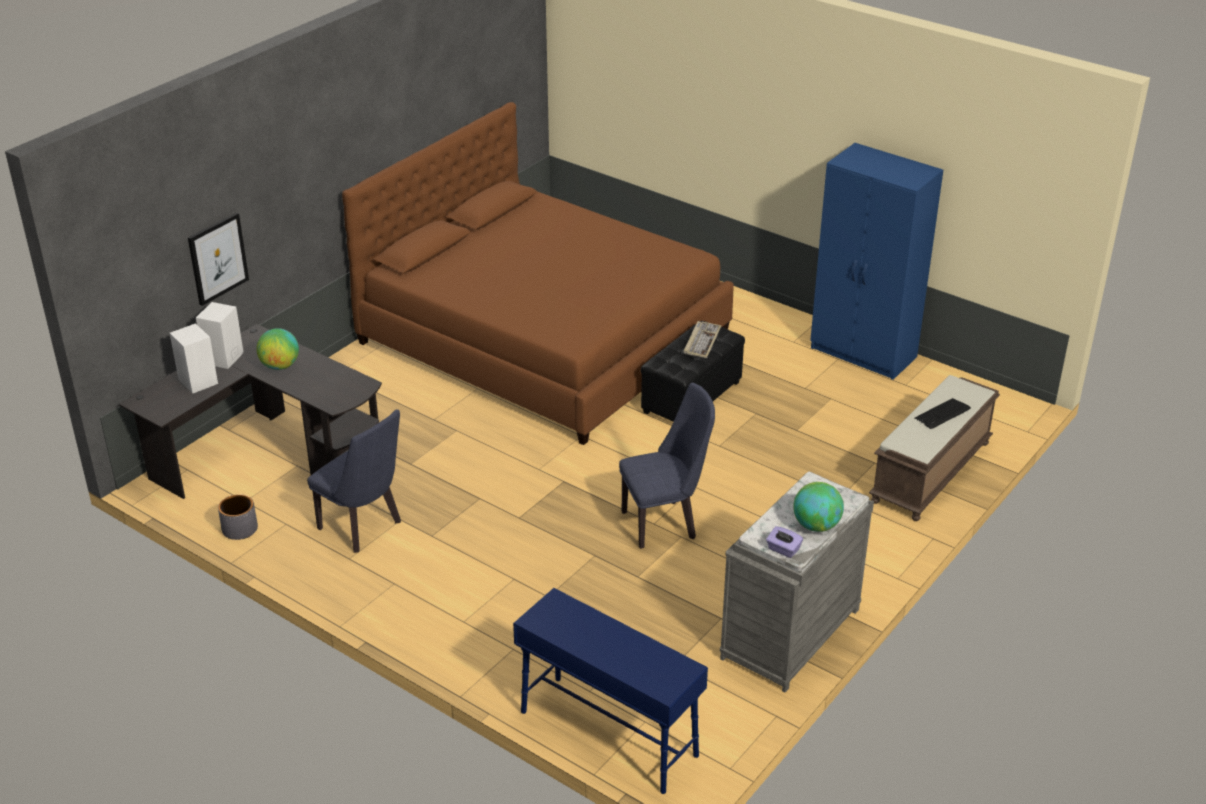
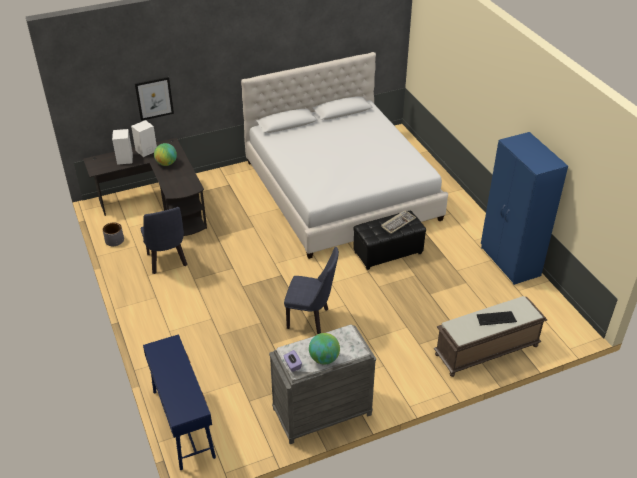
camera: 30 degrees right, 5 degrees up
brown bed [342,102,734,445] -> white bed [241,52,448,259]

